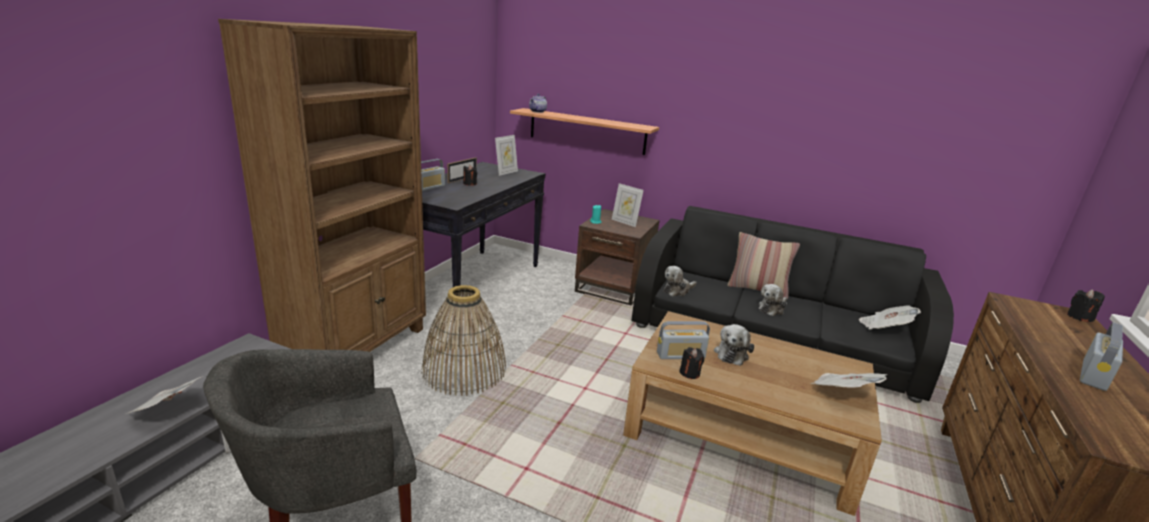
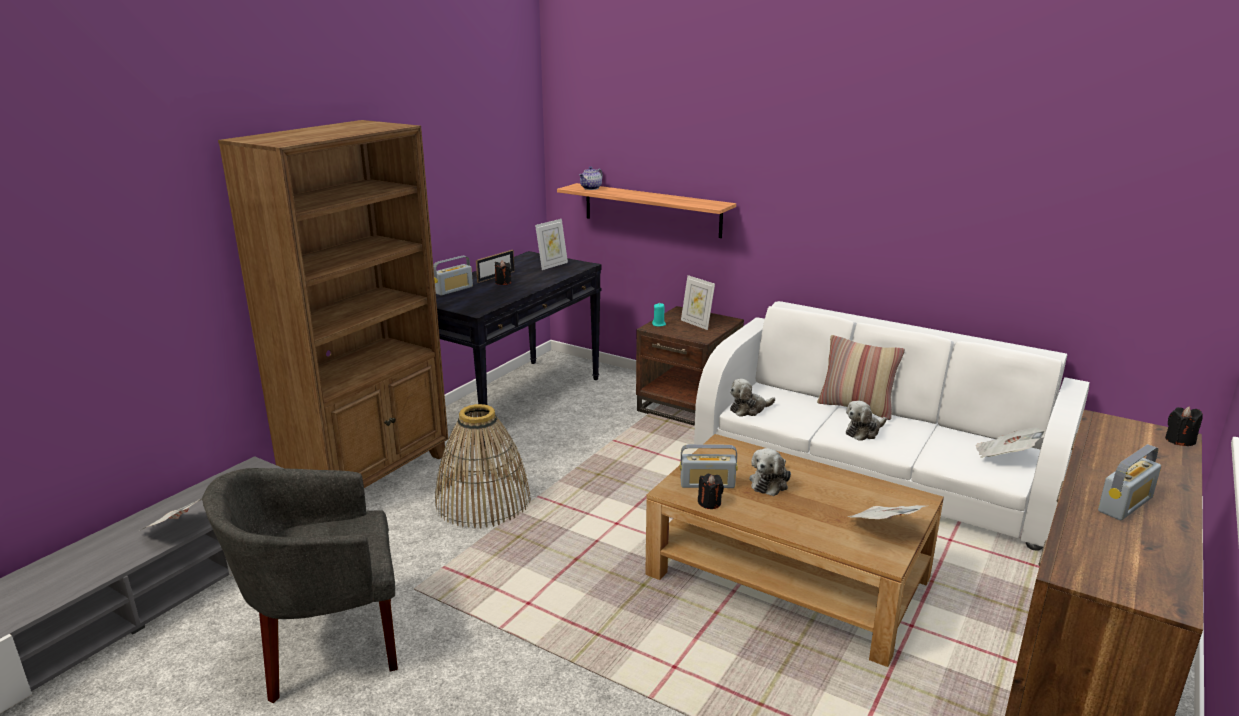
camera: 10 degrees right, 0 degrees up
black sofa [632,206,954,403] -> white sofa [694,301,1090,551]

